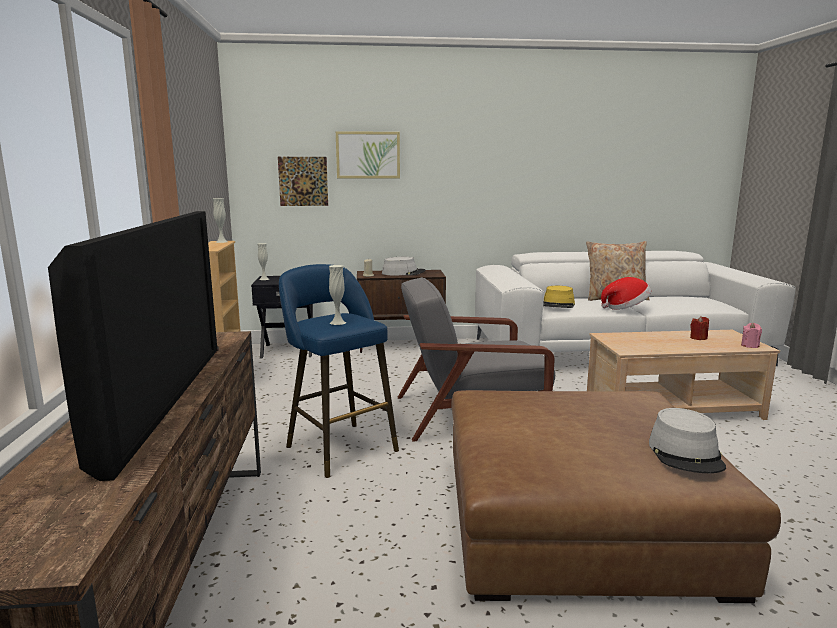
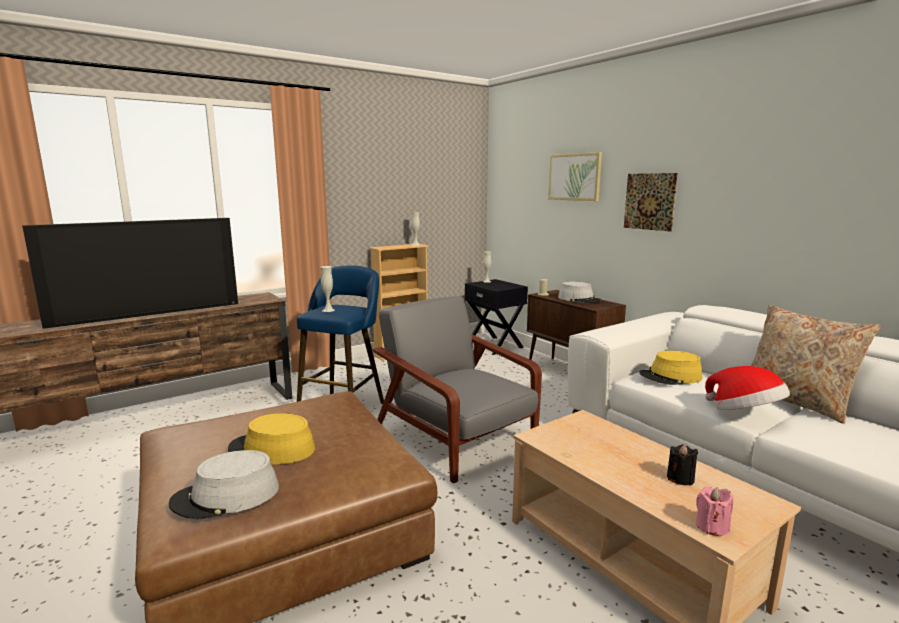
camera: 60 degrees right, 0 degrees up
picture [278,157,328,206] -> picture moved to [624,173,678,232]
red candle [690,316,709,340] -> black candle [667,444,698,486]
none -> yellow hat [228,413,315,464]

